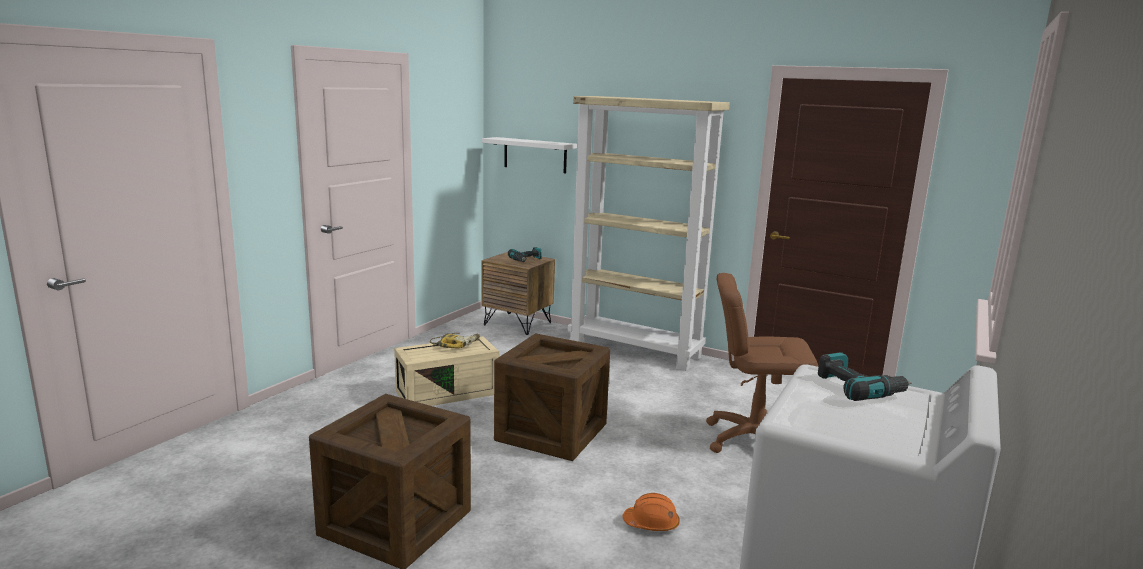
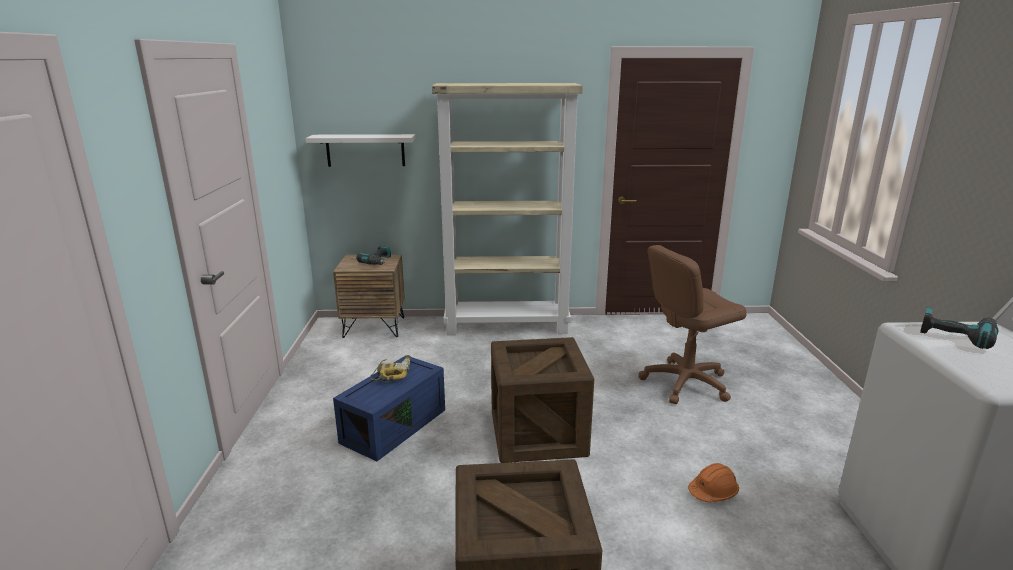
camera: 30 degrees left, 5 degrees up
beige storage box [394,336,499,406] -> blue storage box [333,356,445,461]

